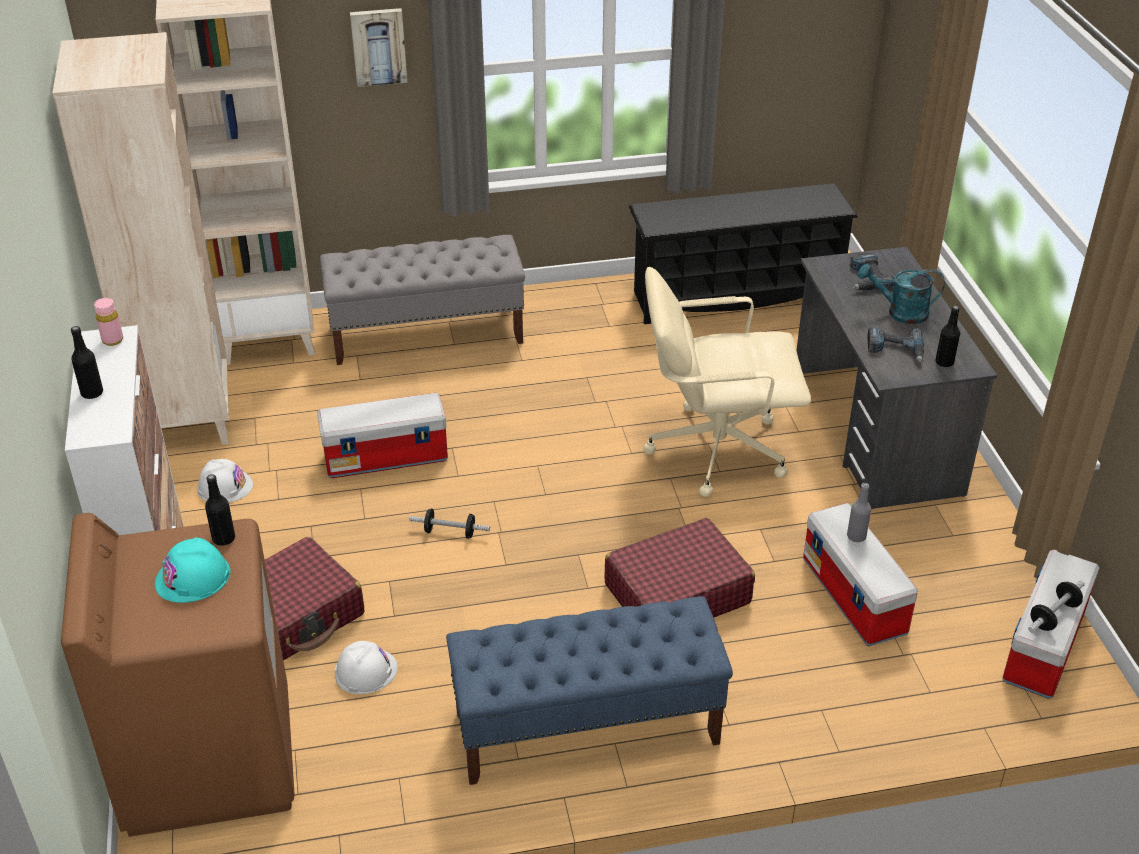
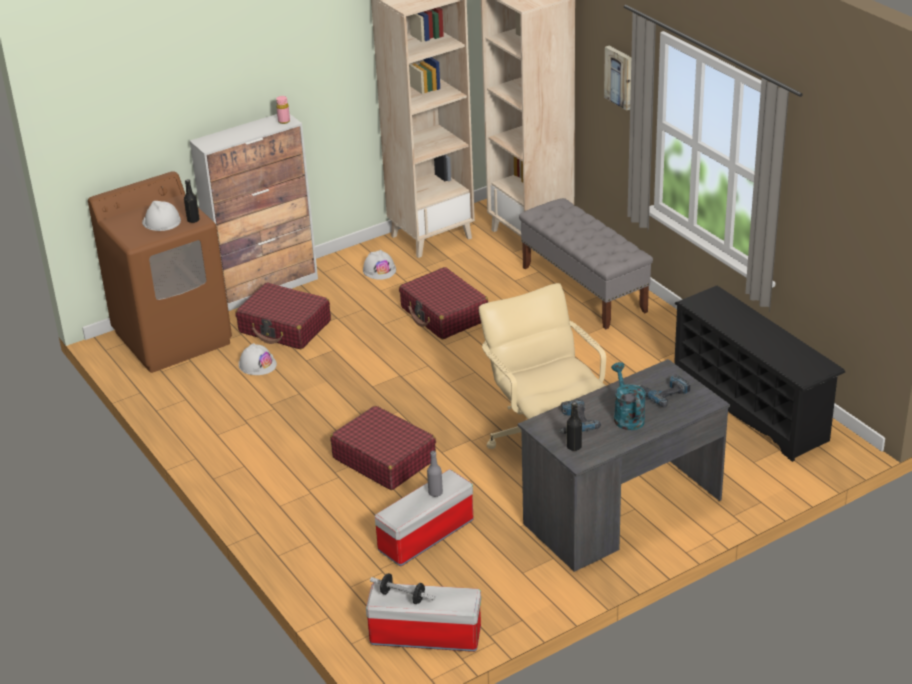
camera: 70 degrees right, 5 degrees down
black bottle [71,326,103,399] -> none
turquoise hard hat [155,538,230,603] -> white hard hat [142,201,181,231]
storage box [317,393,448,478] -> red suitcase [399,267,488,339]
dumbbell [409,509,490,539] -> none
blue bench [446,596,733,785] -> none

